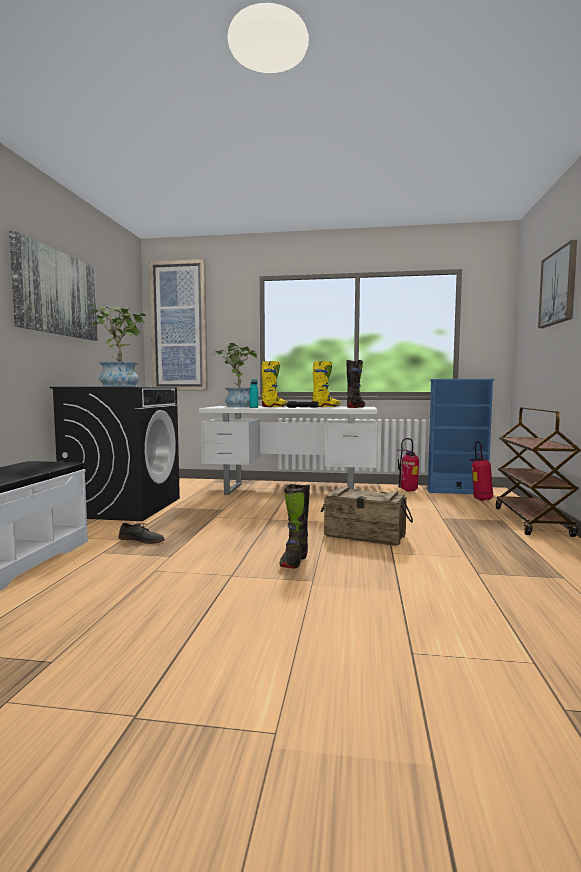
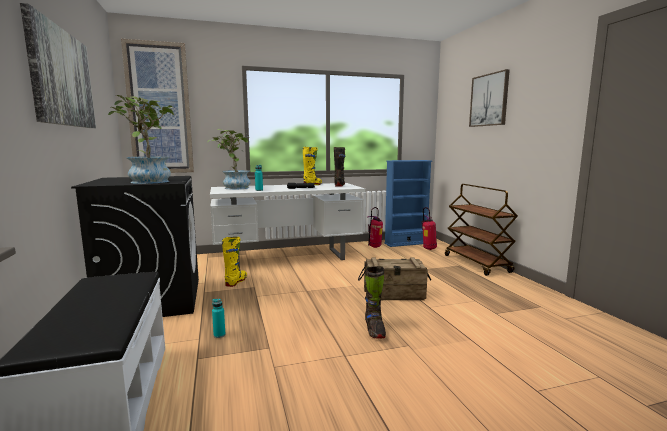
camera: 25 degrees left, 5 degrees up
grey shoe [118,523,165,544] -> turquoise bottle [212,299,225,338]
yellow boot [262,361,287,407] -> yellow boot moved to [222,237,247,287]

